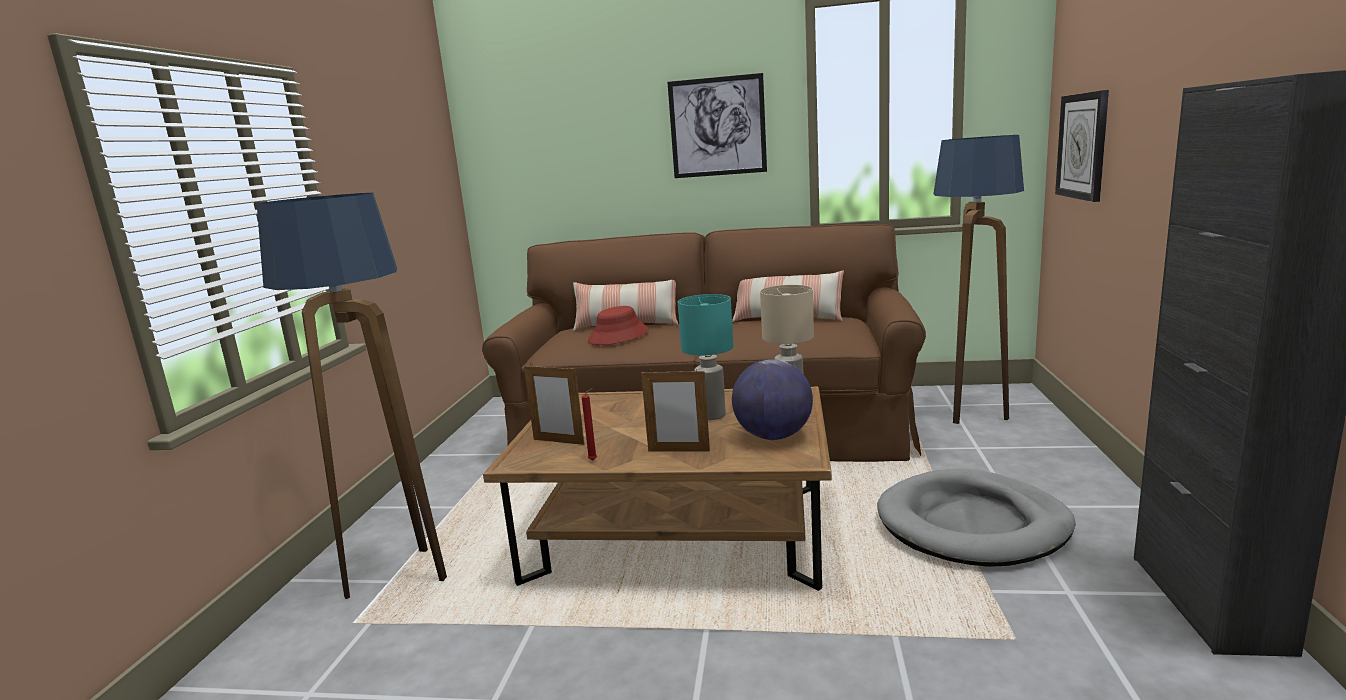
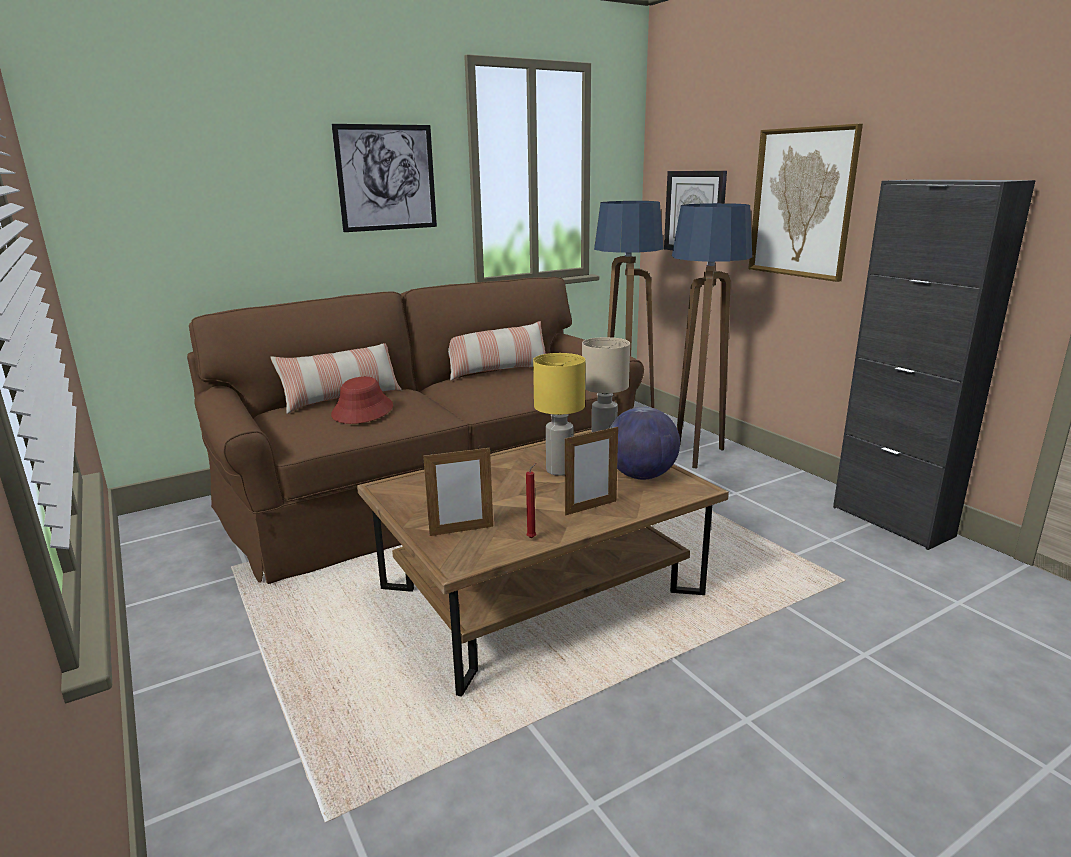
camera: 40 degrees left, 5 degrees up
floor lamp [257,193,447,599] -> floor lamp moved to [672,203,752,468]
turquoise table lamp [678,294,733,420] -> yellow table lamp [533,353,585,476]
grey dog bed [877,469,1075,567] -> none
none -> picture [748,124,863,282]

